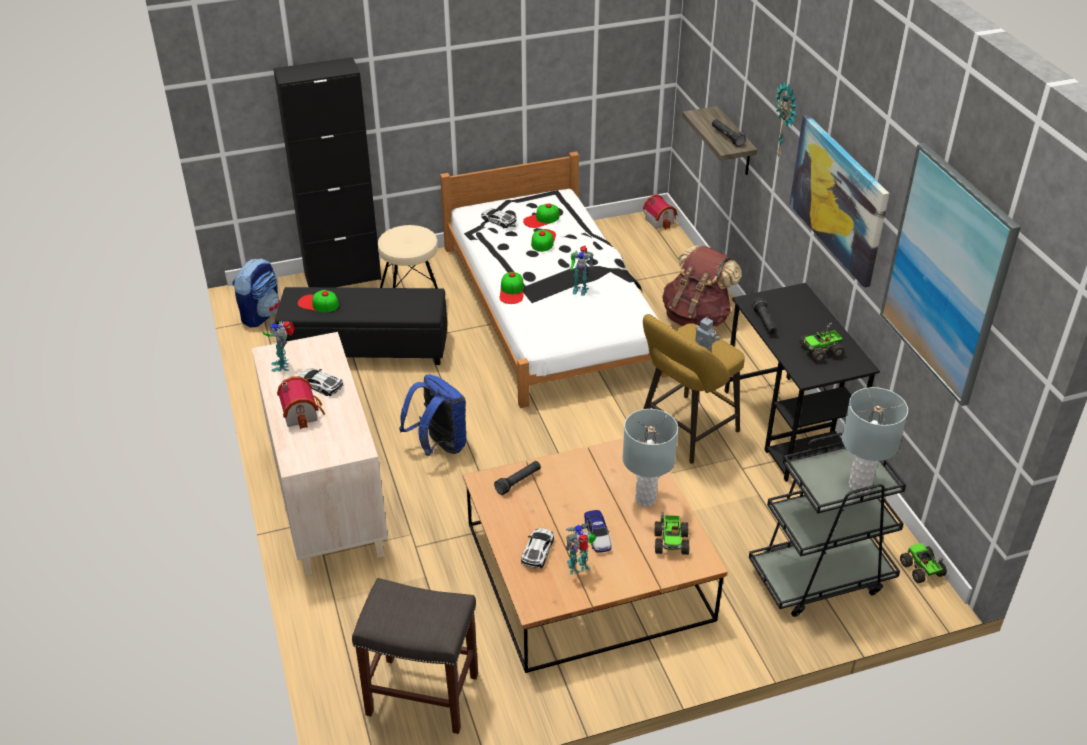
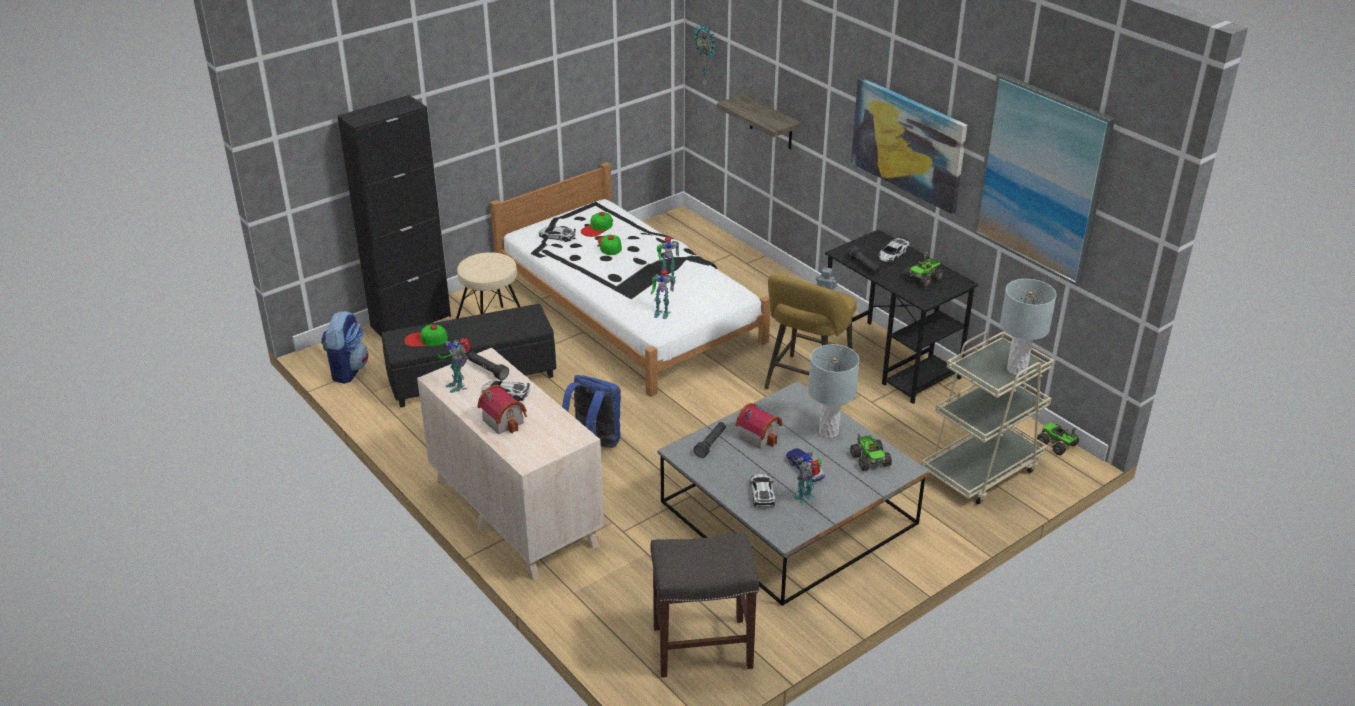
camera: 20 degrees left, 5 degrees down
brown coffee table [463,438,728,673] -> grey coffee table [657,381,929,606]
cap [499,272,524,304] -> none
toy house [643,195,677,229] -> toy house moved to [736,403,783,449]
brown backpack [662,245,742,326] -> none
black flashlight [712,119,746,147] -> black flashlight moved to [467,352,509,380]
black cart [749,433,906,617] -> beige cart [921,331,1054,504]
wall clock [775,81,797,158] -> wall clock moved to [694,23,717,86]
none -> toy robot [650,269,674,319]
none -> toy car [878,237,910,263]

